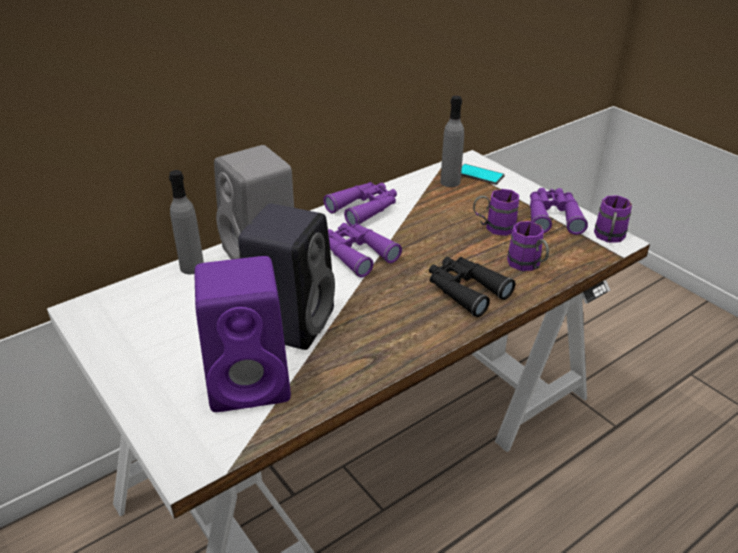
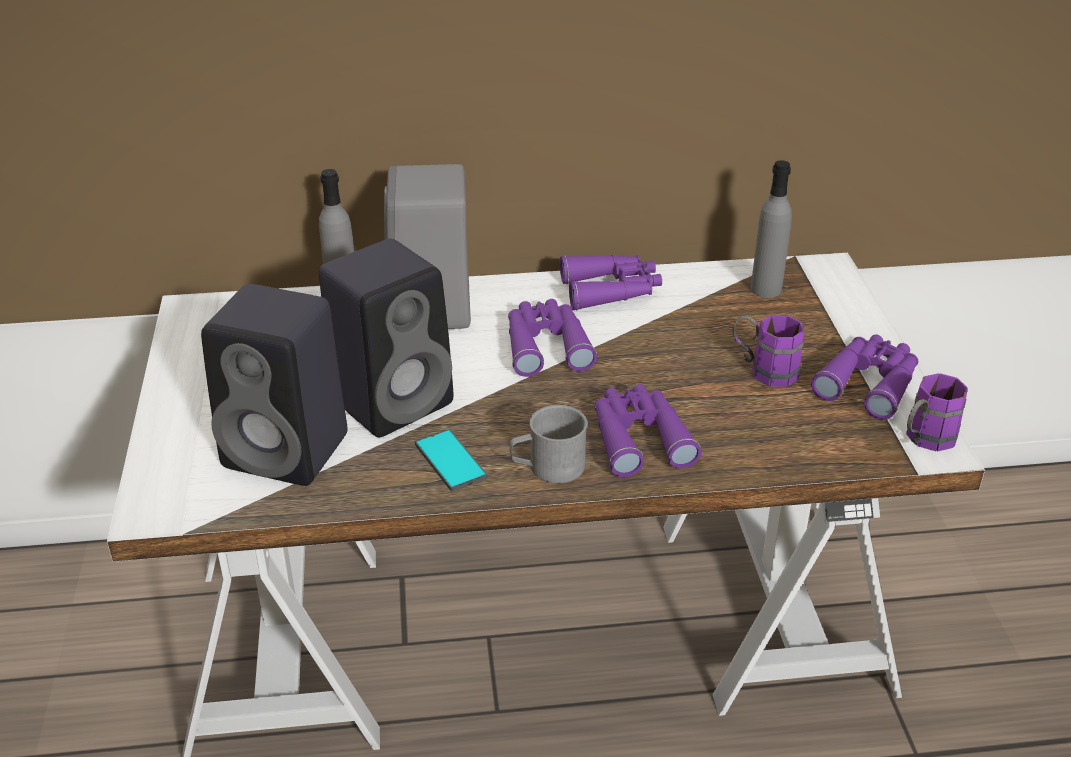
camera: 30 degrees right, 0 degrees up
purple speaker [194,256,291,412] -> black speaker [201,284,348,486]
black binoculars [429,257,515,317] -> purple binoculars [594,384,701,477]
phone [461,164,505,185] -> phone moved to [415,429,488,492]
purple mug [507,221,549,271] -> none
none -> grey mug [510,405,587,483]

